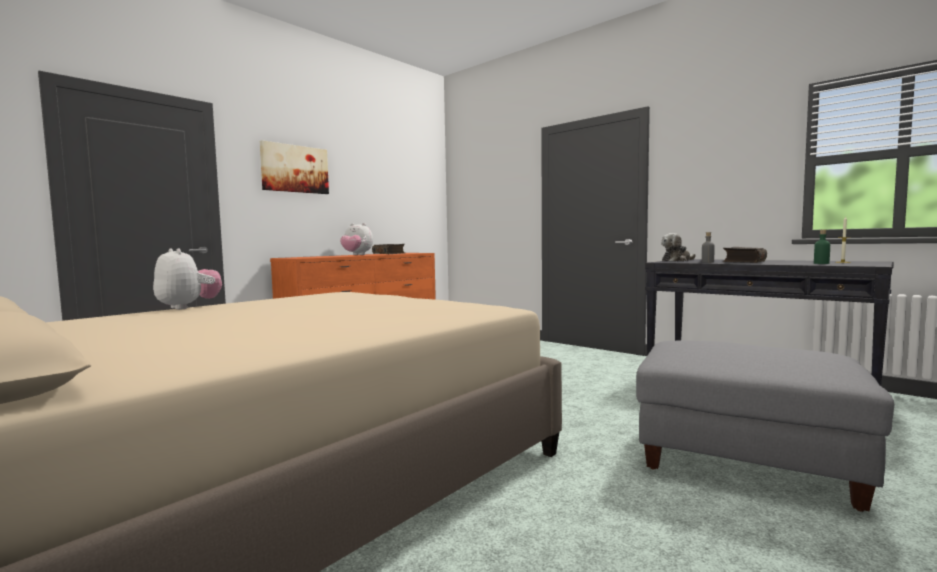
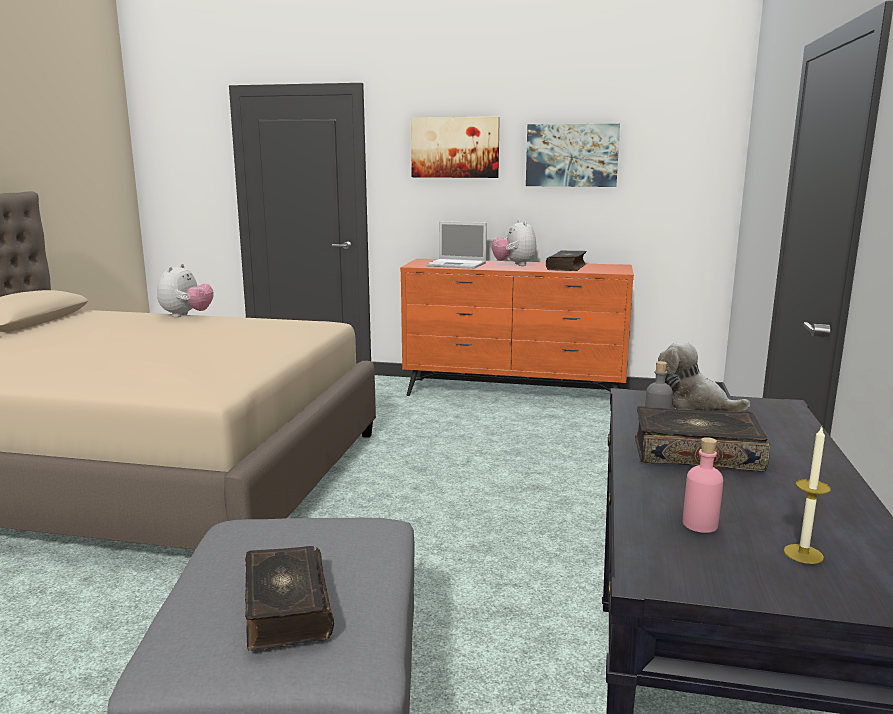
camera: 60 degrees right, 10 degrees up
green bottle [814,230,830,264] -> pink bottle [683,437,723,533]
none -> book [245,546,334,651]
none -> laptop [426,221,487,269]
none -> picture [526,124,620,187]

